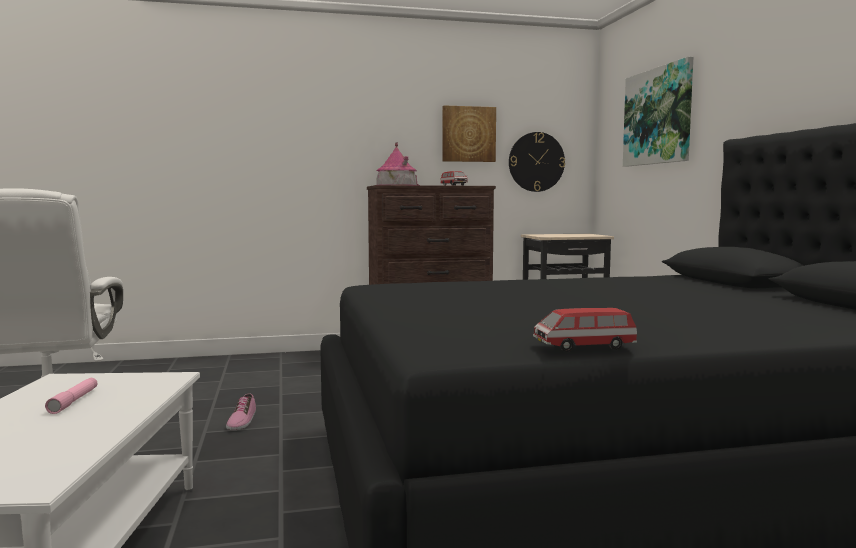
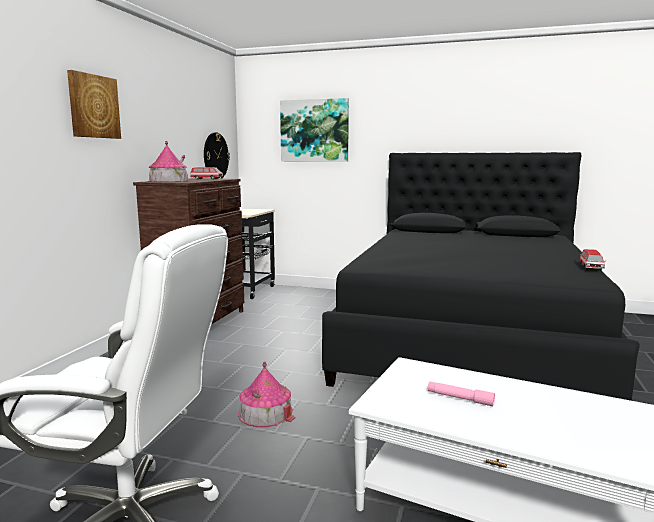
camera: 60 degrees left, 5 degrees up
shoe [226,393,256,430] -> toy house [238,361,296,427]
picture [442,105,496,162] -> picture moved to [67,70,121,139]

